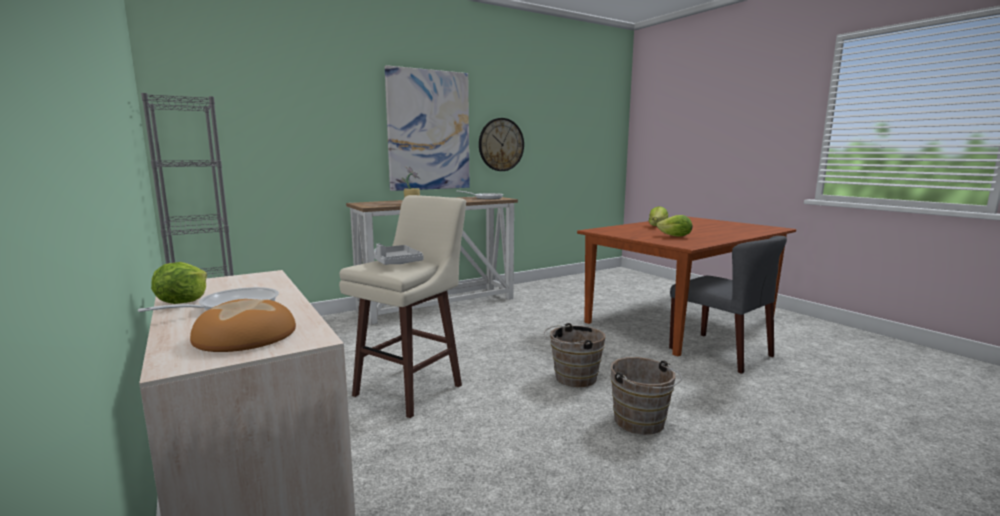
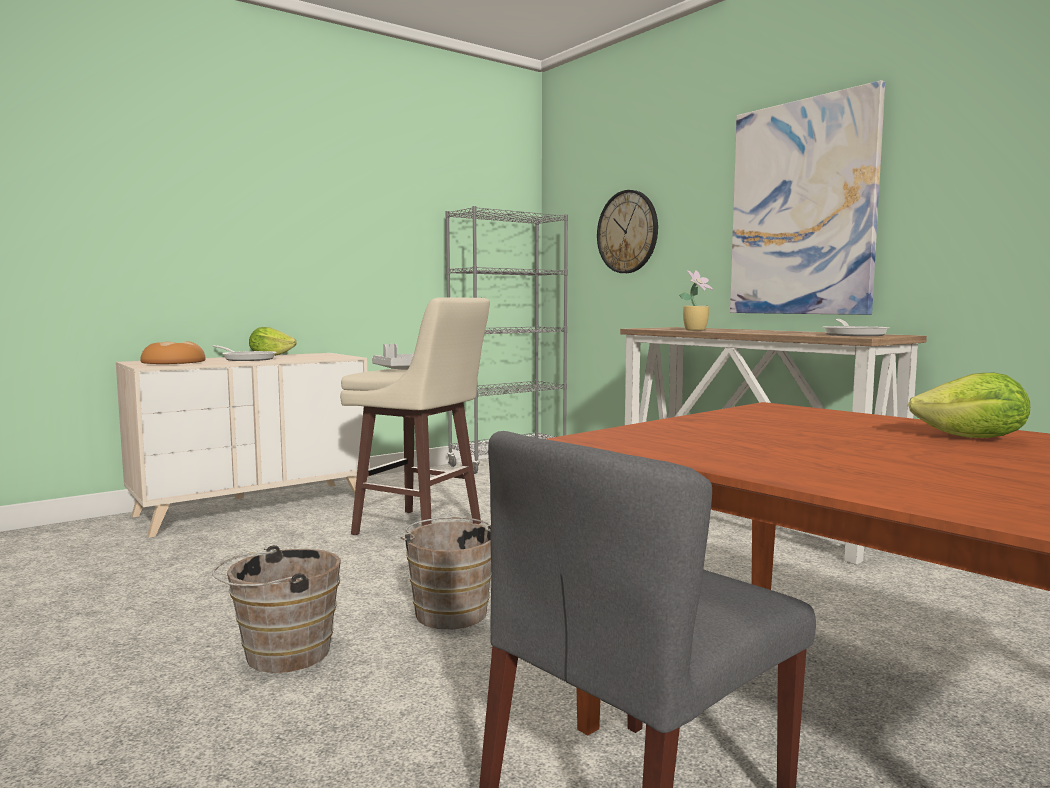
camera: 85 degrees right, 5 degrees down
wall clock [479,118,524,171] -> wall clock moved to [597,190,658,273]
lettuce [656,215,693,237] -> none

